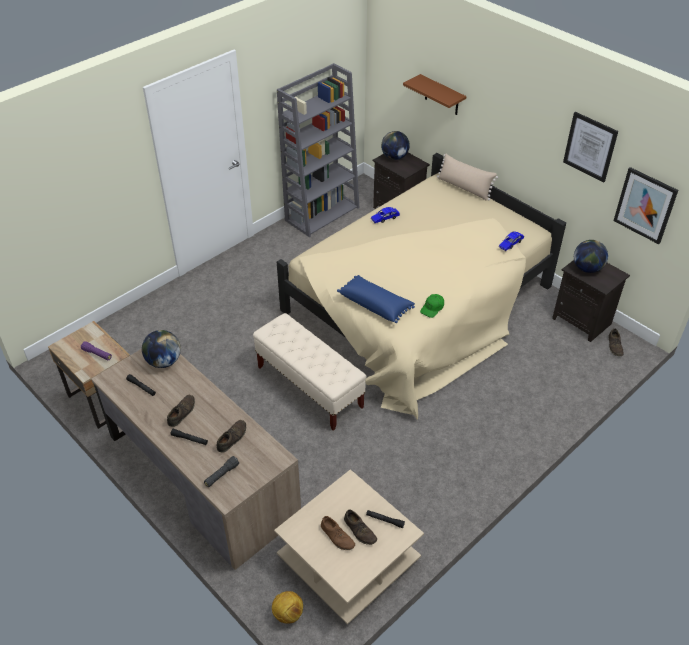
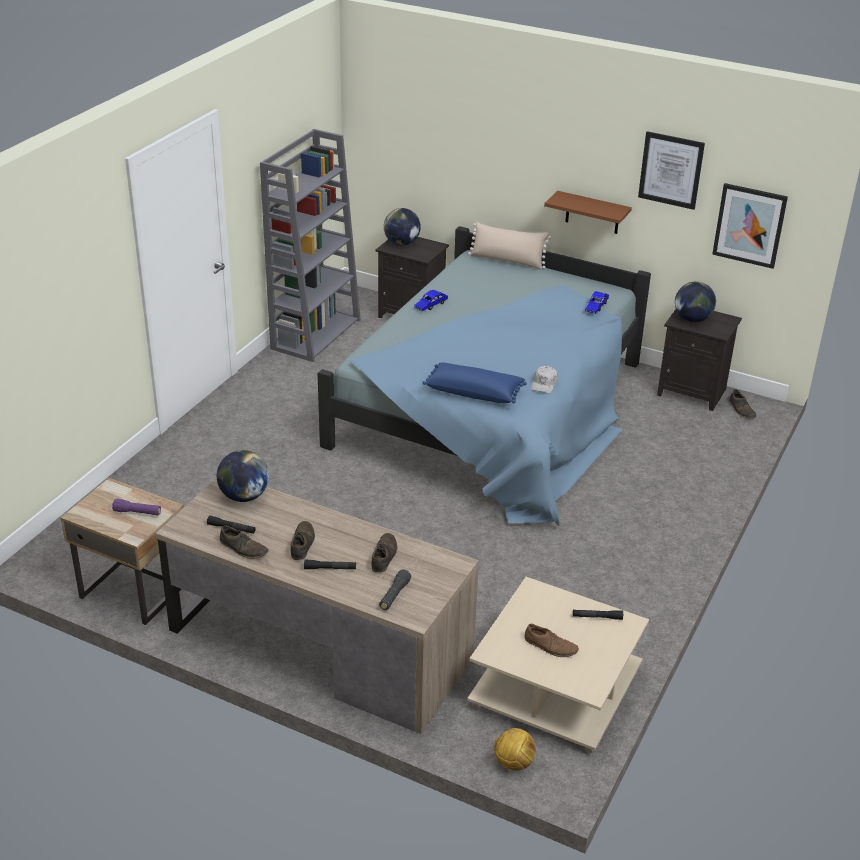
camera: 20 degrees left, 10 degrees down
beige bench [253,313,367,430] -> none
beige bed [277,153,566,420] -> blue bed [318,226,651,527]
brown shoe [344,510,377,545] -> brown shoe moved to [220,525,268,559]
brown shelf [403,74,467,115] -> brown shelf moved to [544,191,632,234]
green cap [420,294,444,318] -> white cap [531,366,558,393]

